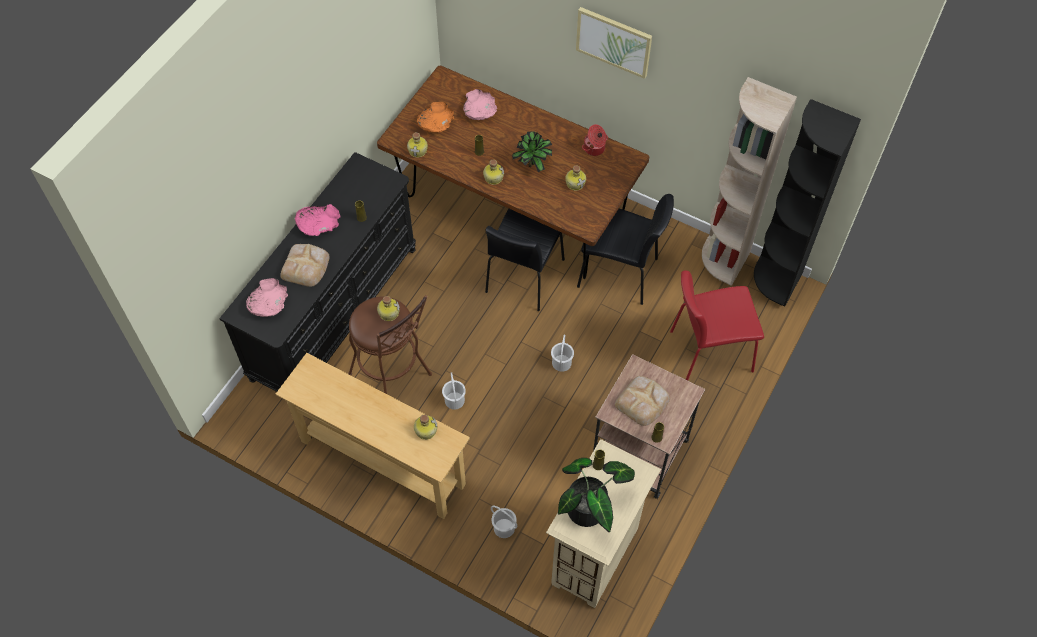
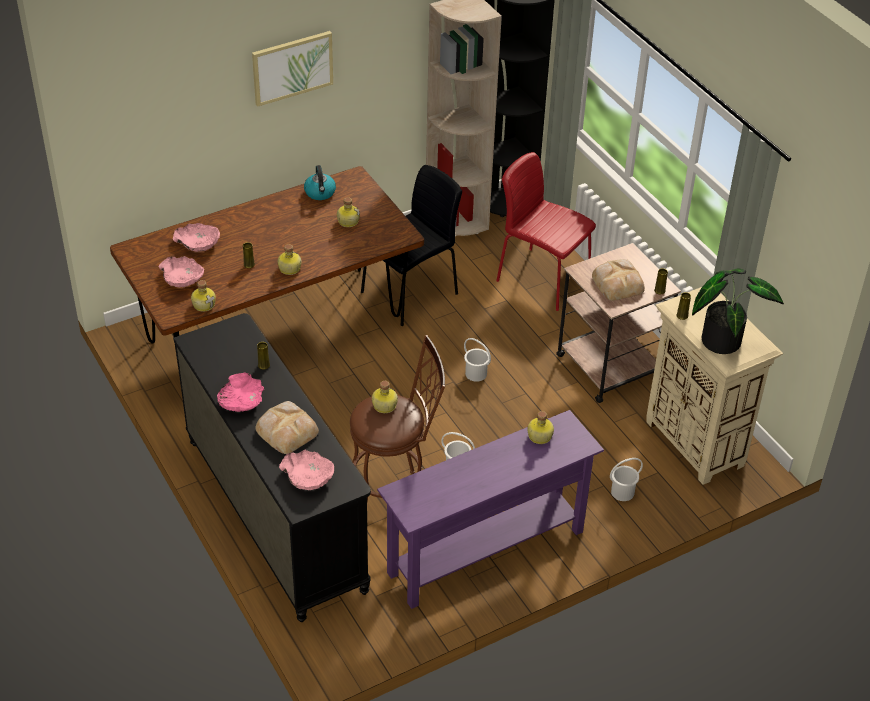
camera: 60 degrees left, 15 degrees down
beige console table [276,353,470,519] -> purple console table [377,410,604,609]
orange bowl [417,102,454,133] -> pink bowl [159,256,204,288]
black chair [485,209,565,311] -> none
potted plant [512,131,552,172] -> none
cooking pot [582,124,608,156] -> kettle [304,165,336,200]
red chair [670,270,764,381] -> red chair turned 105 degrees clockwise [496,152,596,311]

